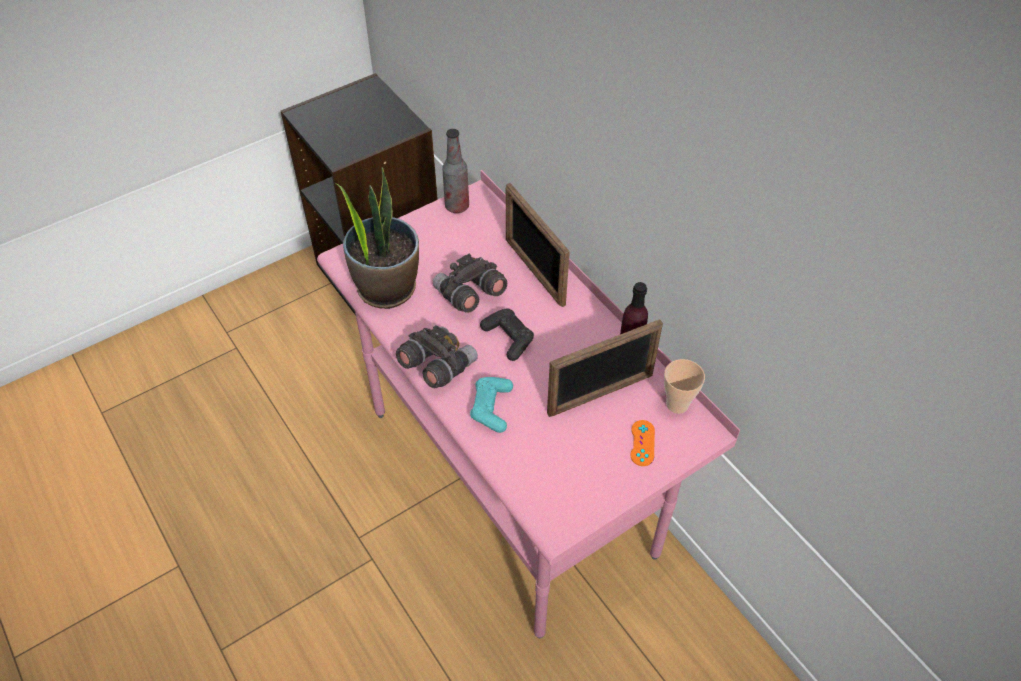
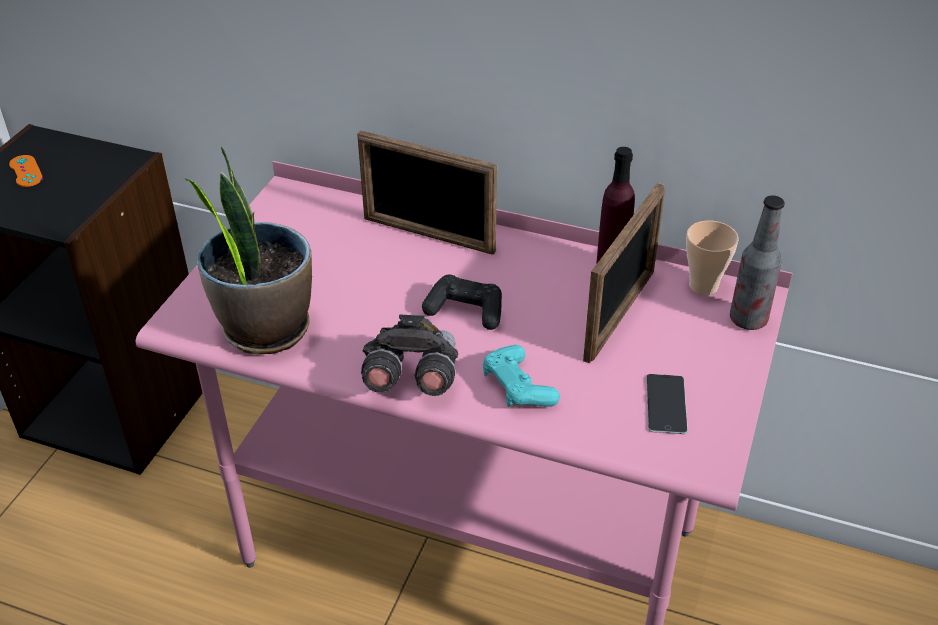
camera: 35 degrees left, 10 degrees down
grey binoculars [433,254,507,313] -> none
bottle [442,129,469,213] -> bottle moved to [730,196,785,330]
orange game controller [630,420,655,466] -> orange game controller moved to [9,155,43,187]
none -> phone [646,374,688,434]

